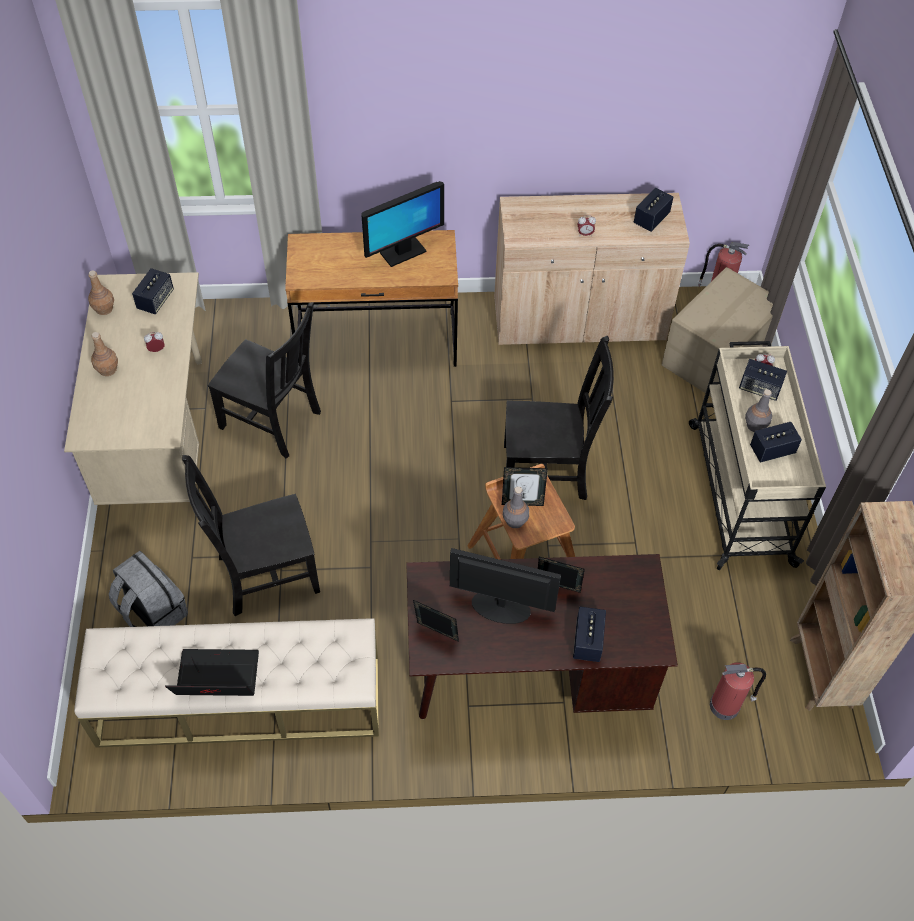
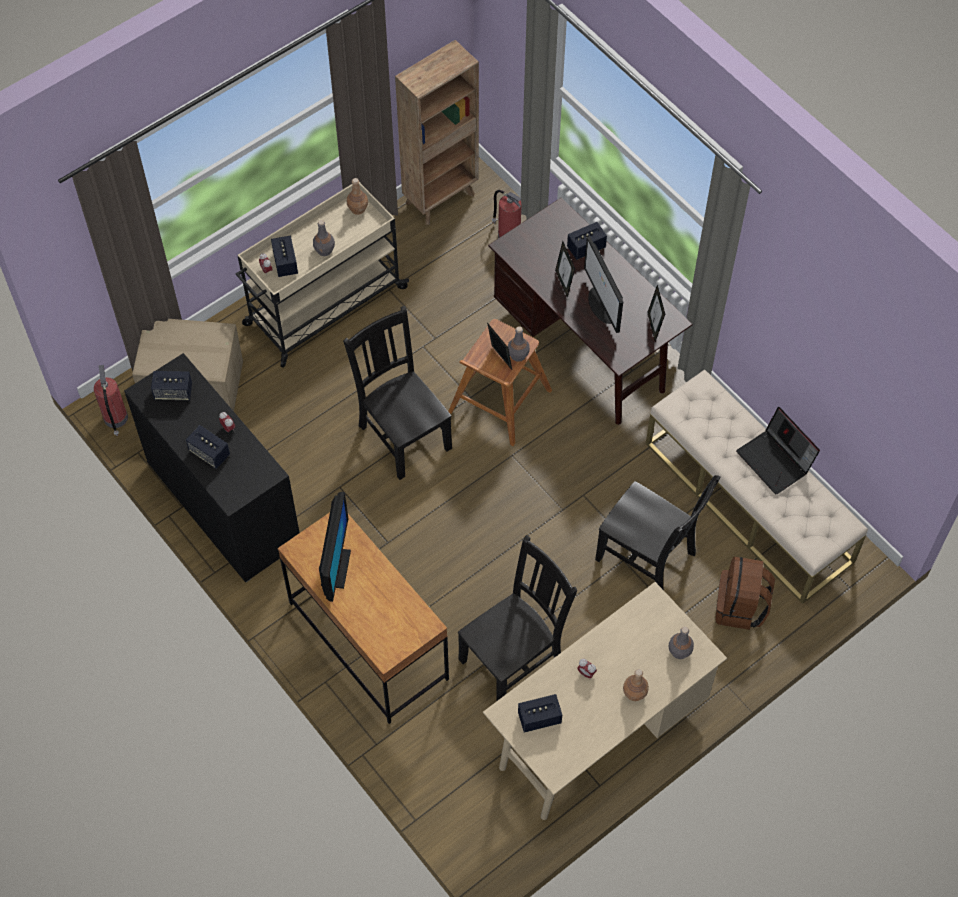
camera: 125 degrees left, 5 degrees up
brown bottle [88,270,114,315] -> brown bottle moved to [347,178,368,215]
grey backpack [109,551,188,627] -> brown backpack [716,557,775,630]
black chair [208,302,321,458] -> black chair turned 60 degrees clockwise [458,535,577,701]
monitor [361,181,444,267] -> monitor turned 75 degrees clockwise [319,492,351,602]
beige cabinet [494,193,690,345] -> black cabinet [124,353,300,582]
speaker [750,422,802,463] -> speaker moved to [186,425,230,469]
none -> grey bottle [669,627,694,659]

